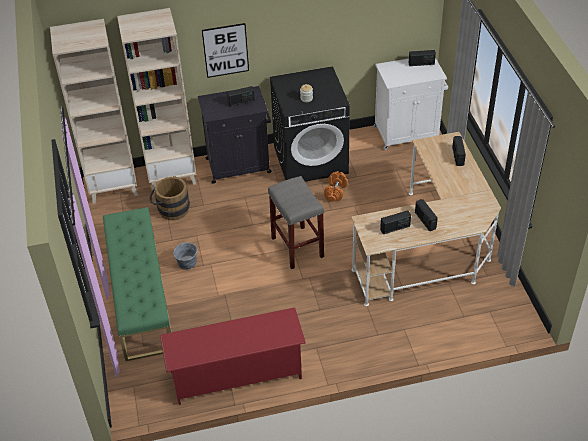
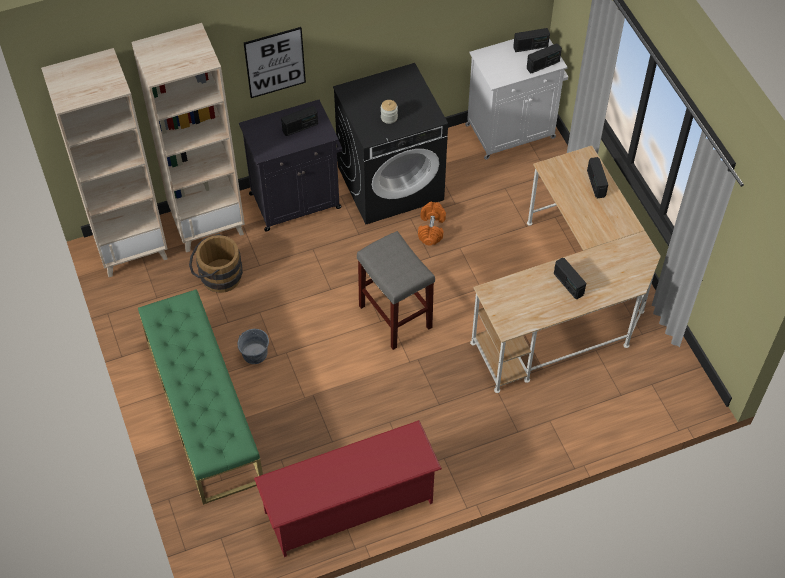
camera: 10 degrees left, 10 degrees up
radio [380,211,411,234] -> radio moved to [527,44,562,74]

